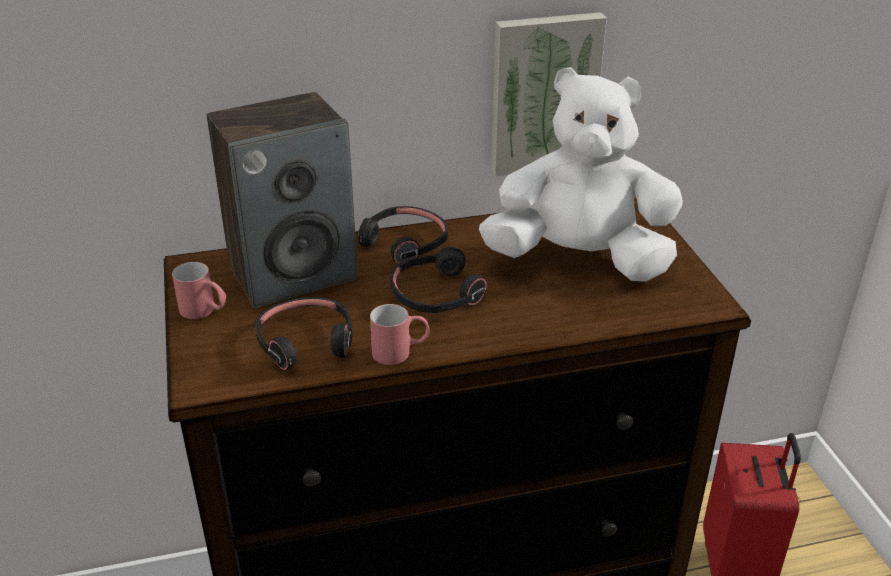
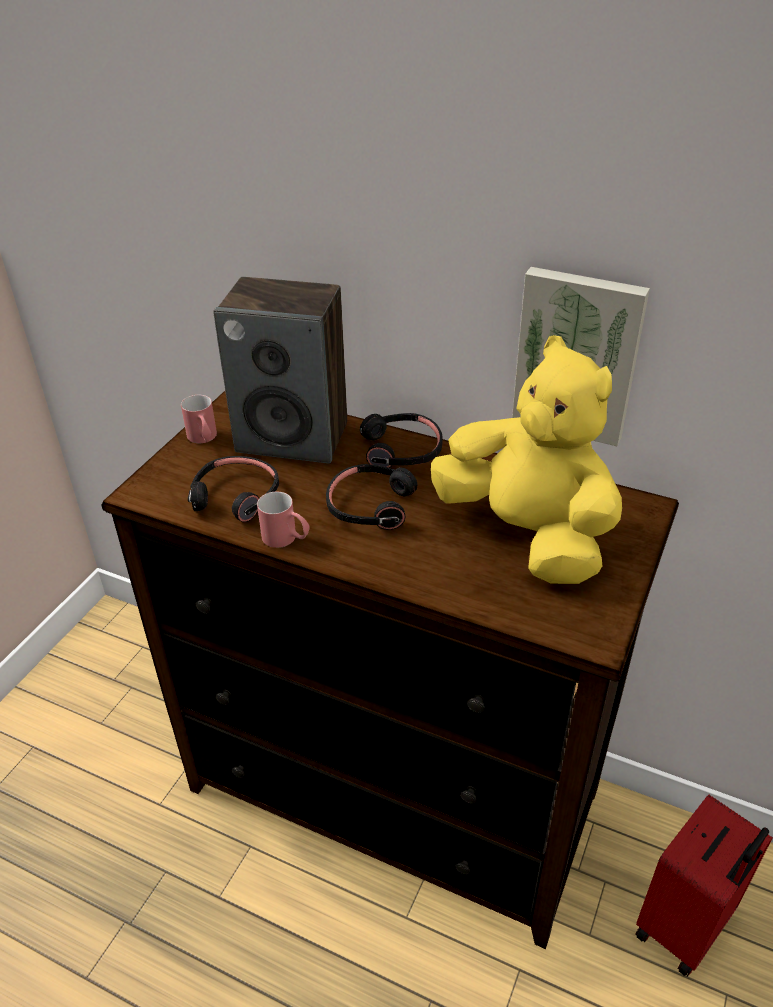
camera: 40 degrees right, 5 degrees up
white plush toy [479,67,683,282] -> yellow plush toy [431,335,622,584]

